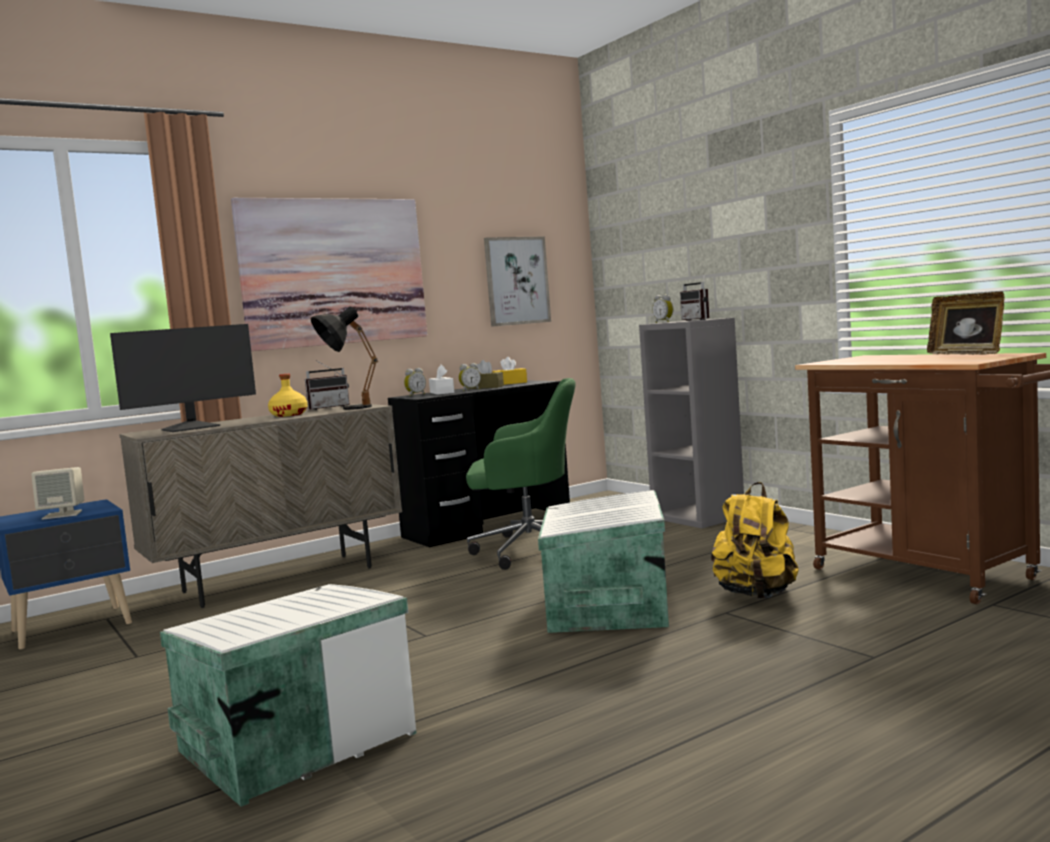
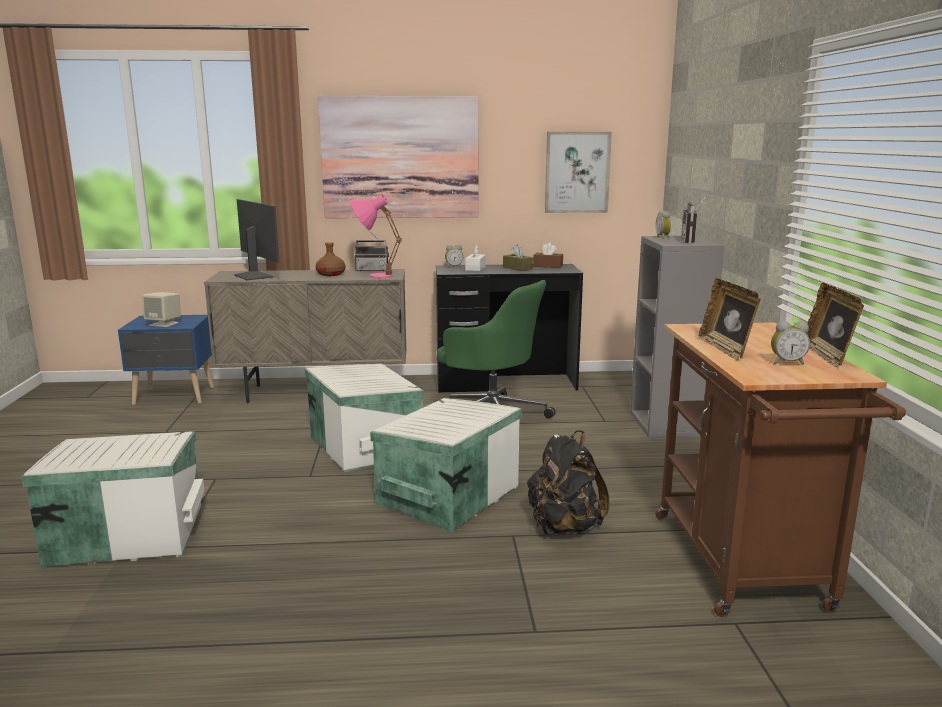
camera: 30 degrees right, 10 degrees up
monitor [110,324,256,432] -> monitor turned 120 degrees counterclockwise [234,199,280,280]
yellow bottle [268,374,308,417] -> brown bottle [316,242,345,276]
black table lamp [310,307,378,410] -> pink table lamp [350,194,402,278]
alarm clock [459,363,481,391] -> alarm clock moved to [771,321,810,365]
yellow tissue box [493,357,527,385] -> brown tissue box [533,243,563,268]
yellow backpack [711,482,799,599] -> black backpack [527,430,610,536]
none -> white storage box [305,364,424,472]
none -> picture frame [698,278,761,360]

